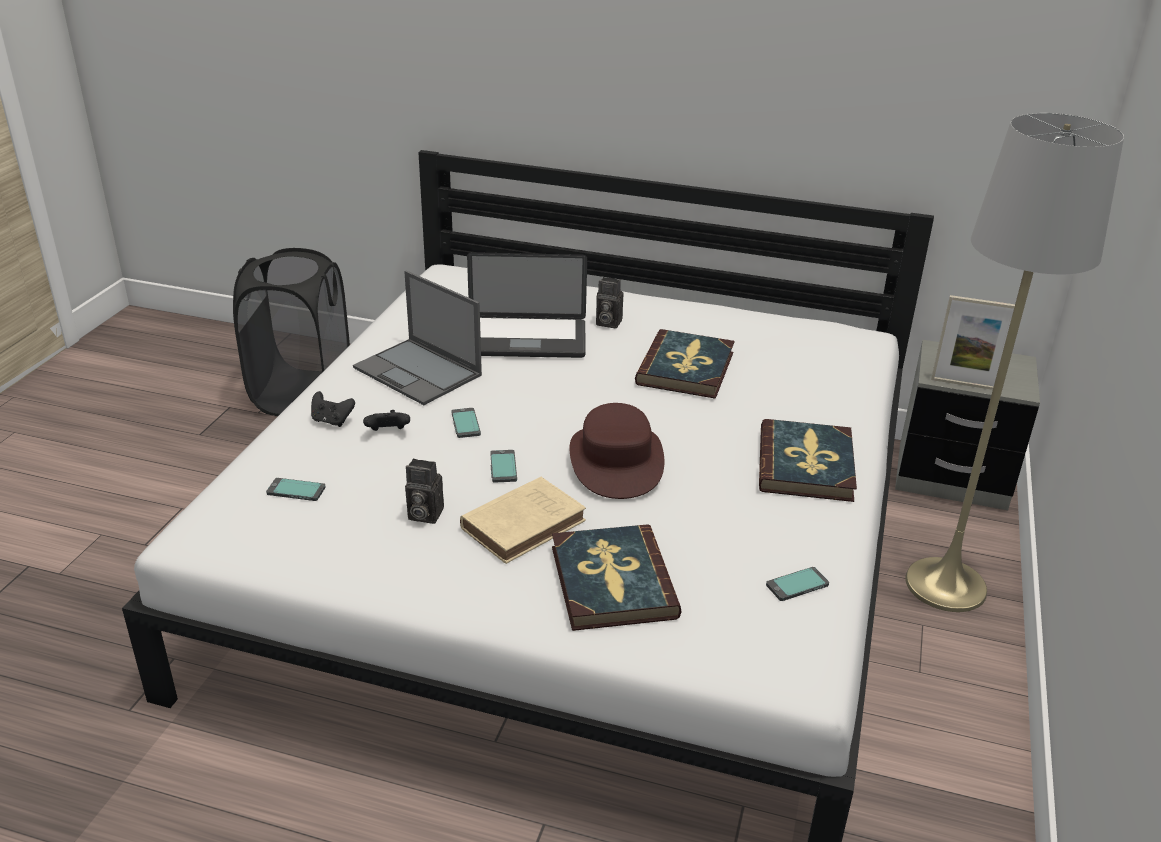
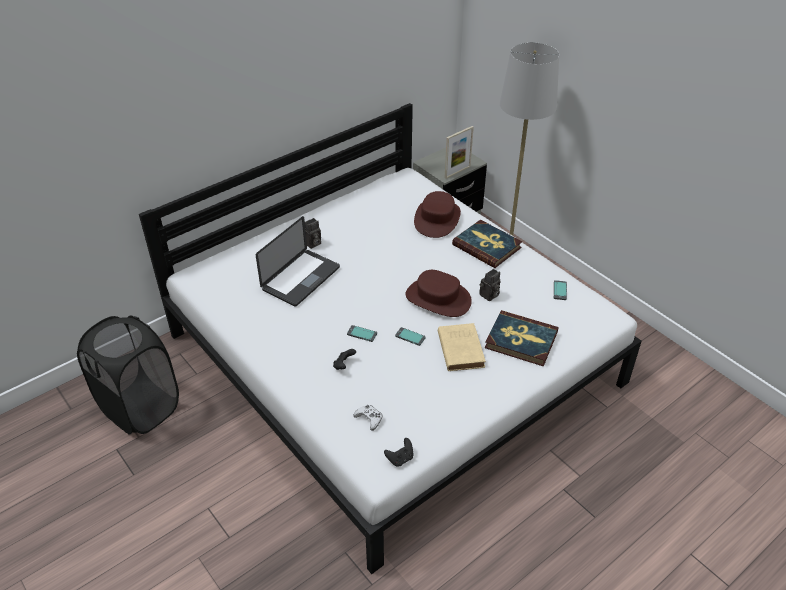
camera: 55 degrees left, 10 degrees up
phone [266,478,326,501] -> white game controller [354,405,382,431]
black game controller [311,391,355,427] -> black game controller moved to [384,438,414,467]
laptop [353,270,482,405] -> none
camera [405,459,444,524] -> camera moved to [479,269,500,301]
book [635,329,735,399] -> none
none -> brown hat [414,191,461,238]

